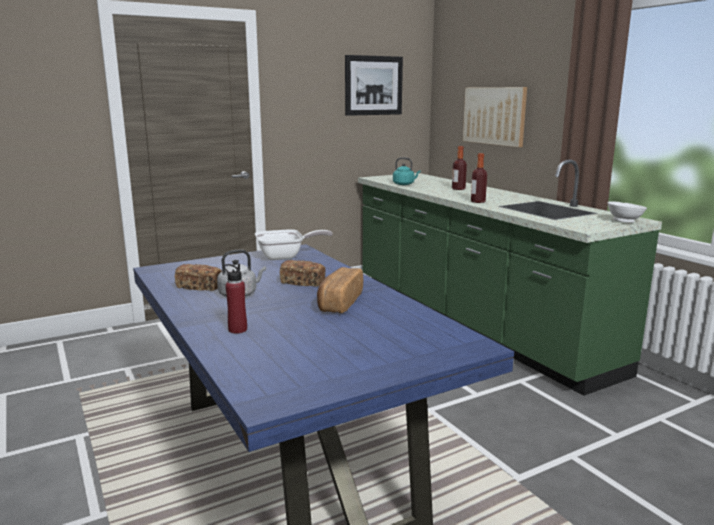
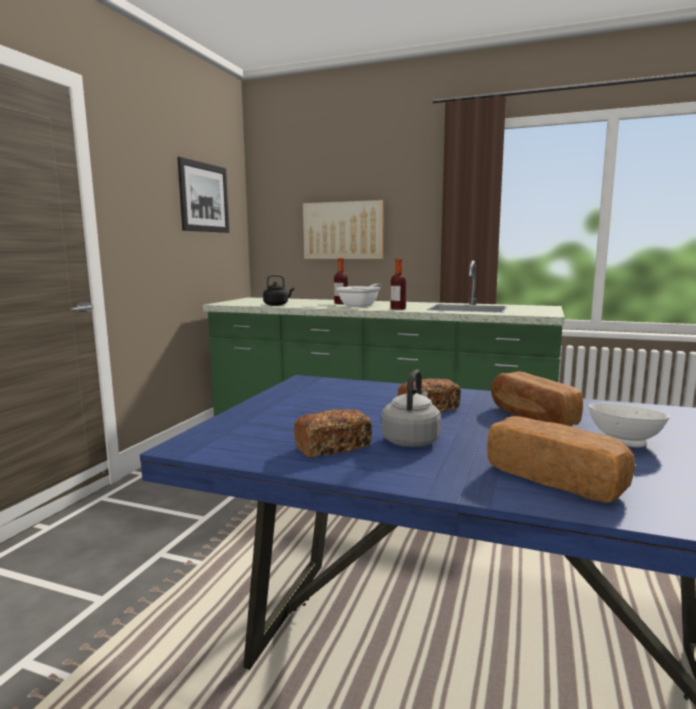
camera: 40 degrees left, 5 degrees down
red bottle [224,264,247,334] -> bread [487,416,635,503]
frying pan [255,229,333,260] -> frying pan moved to [336,284,382,307]
turquoise kettle [393,157,421,185] -> black kettle [263,275,294,306]
white bowl [607,201,647,223] -> white bowl moved to [589,403,670,447]

